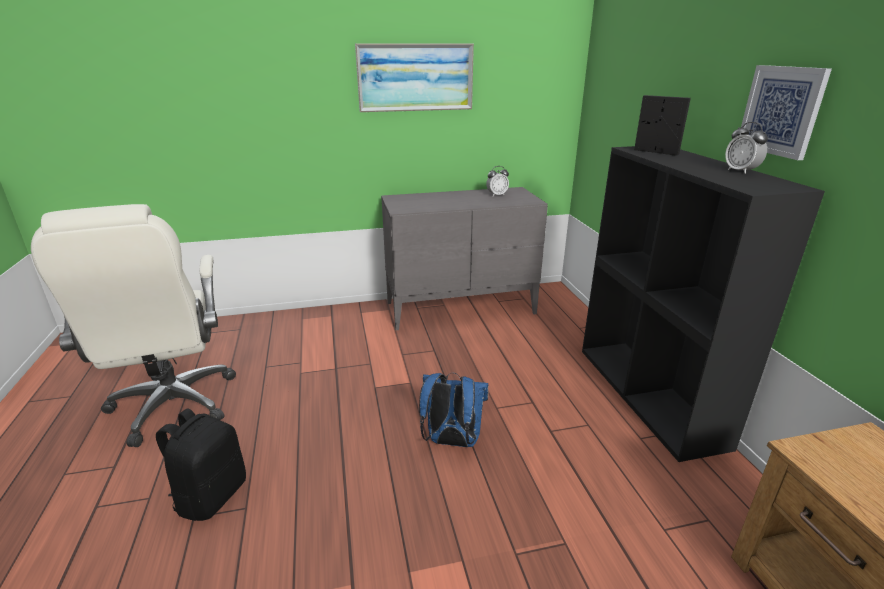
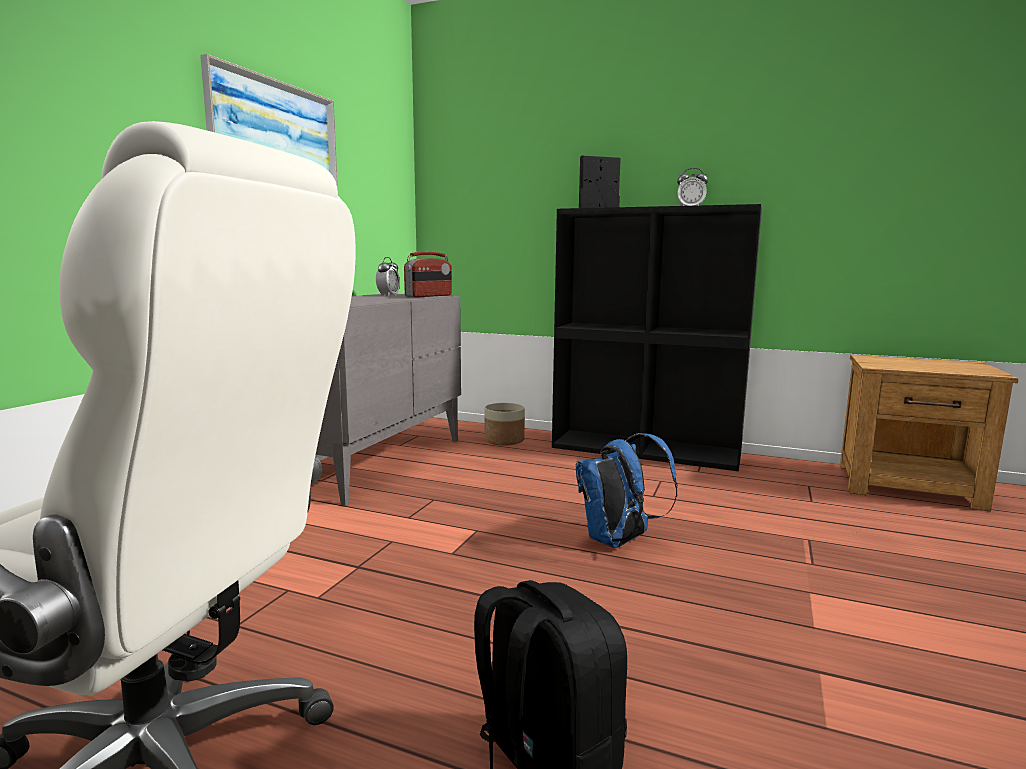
camera: 55 degrees left, 15 degrees down
picture [741,65,832,160] -> none
none -> radio [404,252,452,297]
none -> planter [485,403,525,446]

